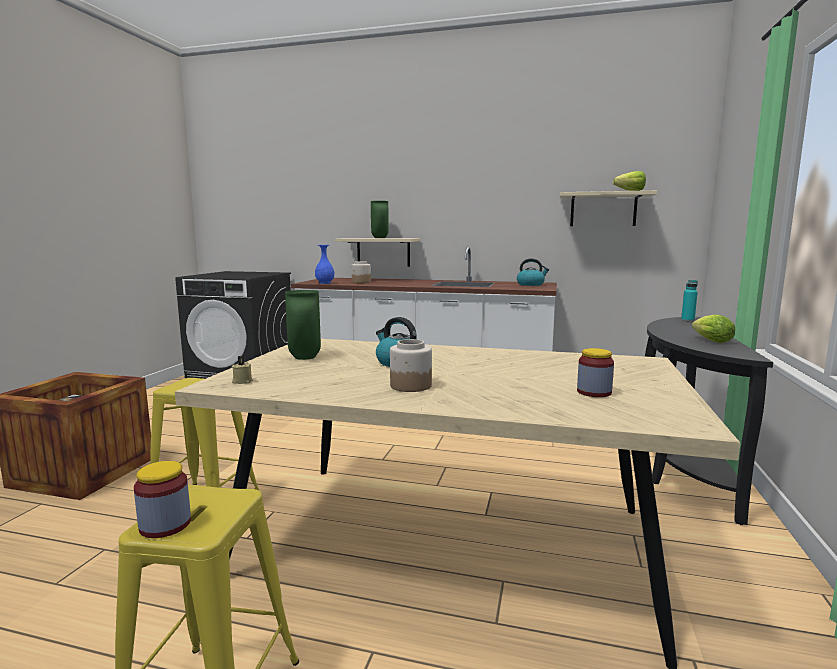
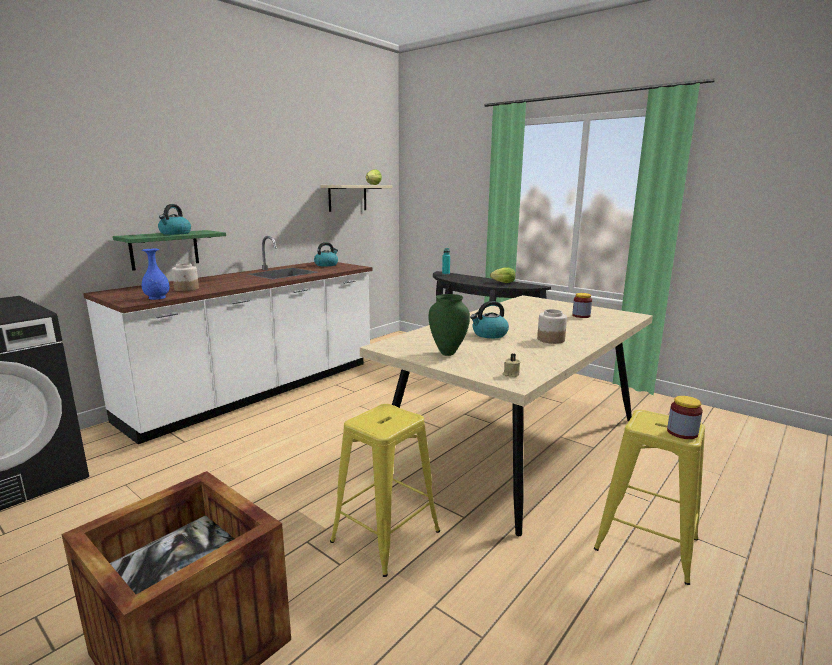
camera: 65 degrees left, 5 degrees up
beige shelf [335,238,420,267] -> green shelf [113,230,226,271]
green vase [371,201,389,238] -> kettle [158,204,191,235]

